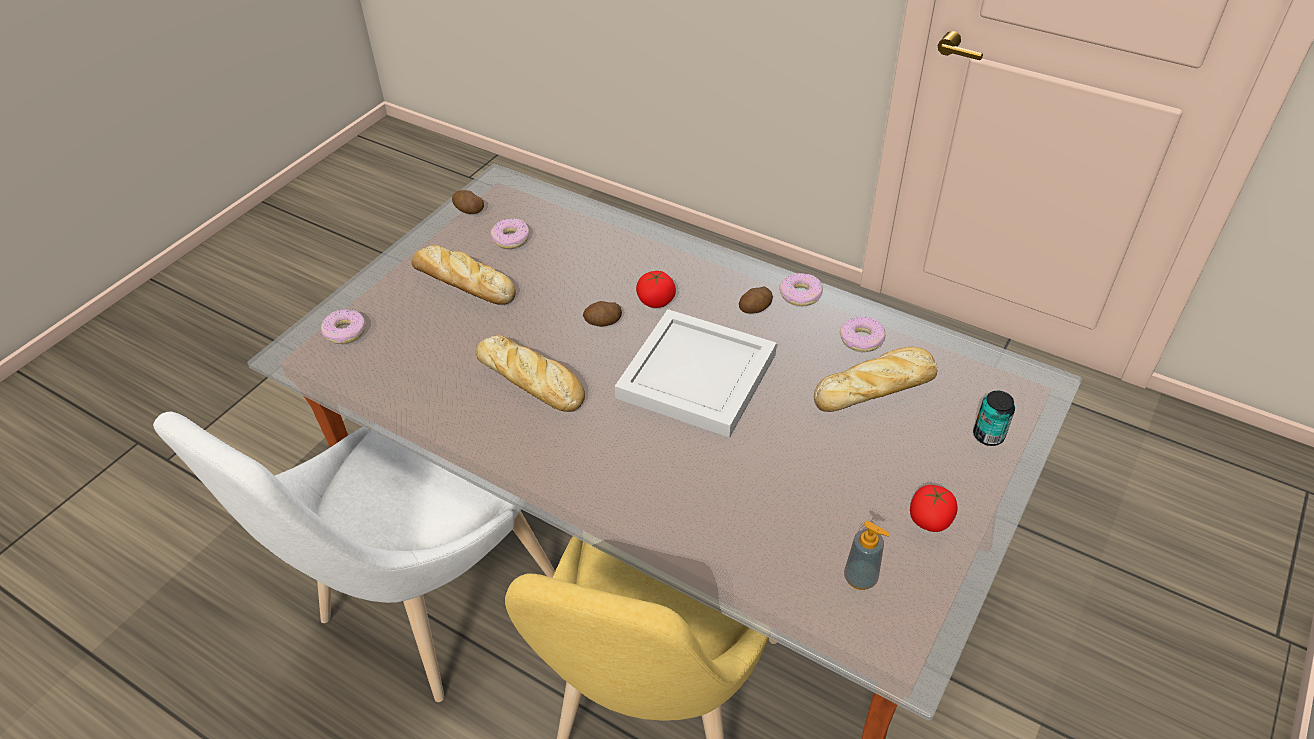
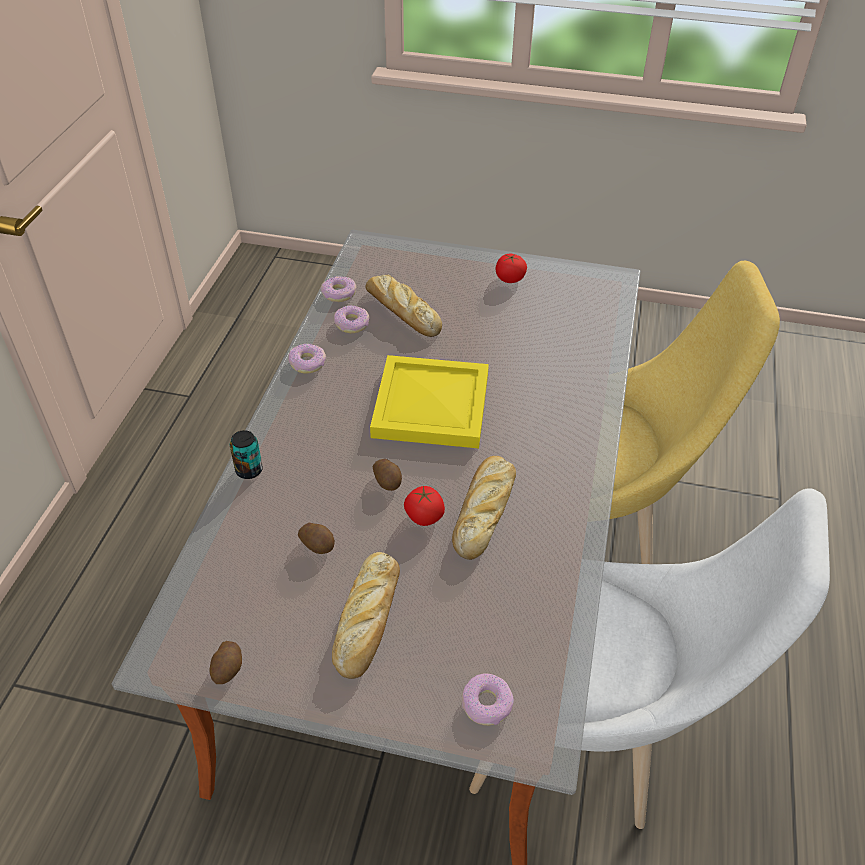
camera: 110 degrees left, 0 degrees up
donut [490,219,529,249] -> donut moved to [321,276,356,302]
white tray [615,309,777,438] -> yellow tray [370,355,489,448]
tomato [636,271,676,308] -> tomato moved to [404,486,445,526]
potato [739,286,773,314] -> potato moved to [298,523,335,554]
soap dispenser [844,521,890,590] -> none
can [973,391,1015,446] -> can moved to [230,430,263,479]

